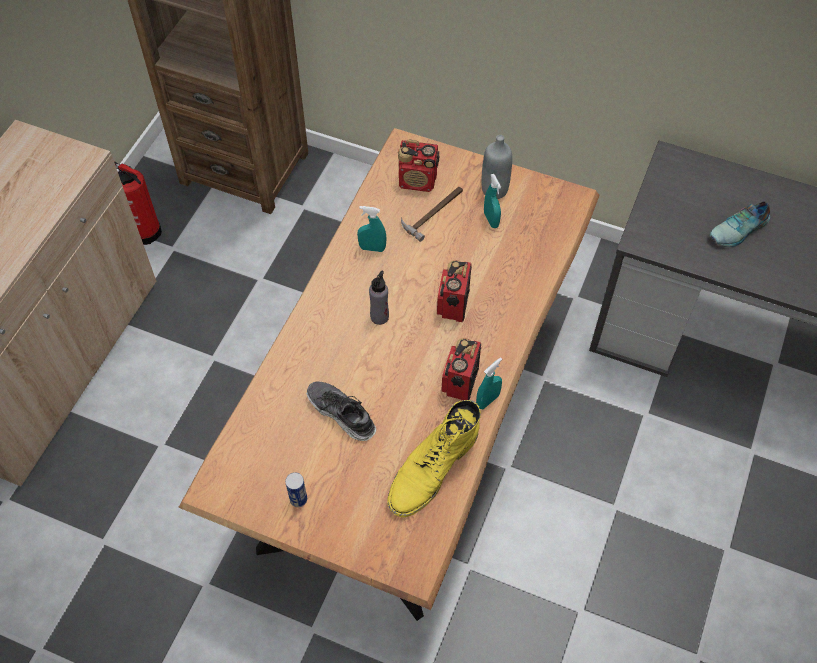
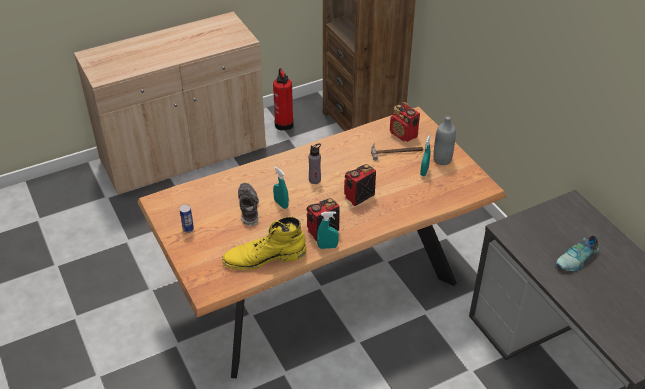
camera: 40 degrees right, 15 degrees down
turquoise spray bottle [357,206,386,252] -> turquoise spray bottle moved to [273,166,289,209]
shoe [710,201,770,247] -> shoe turned 45 degrees counterclockwise [556,236,599,271]

